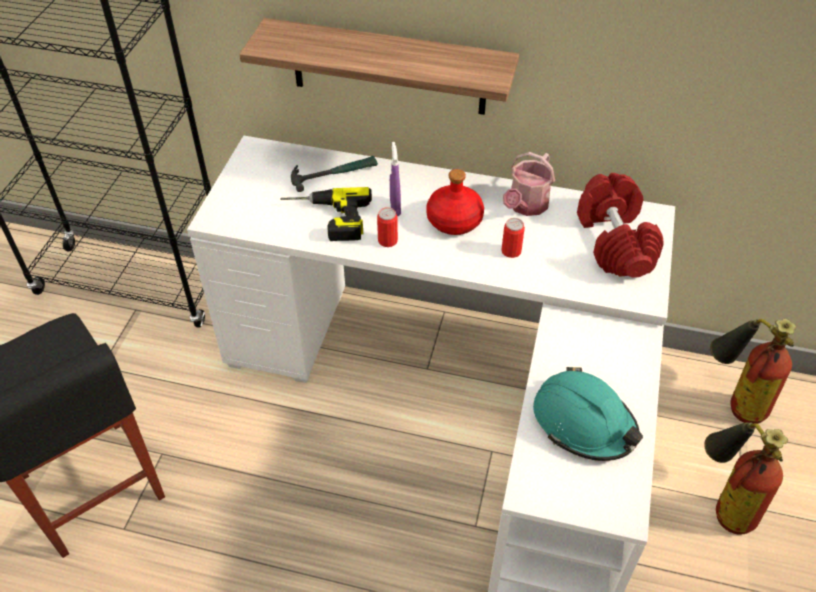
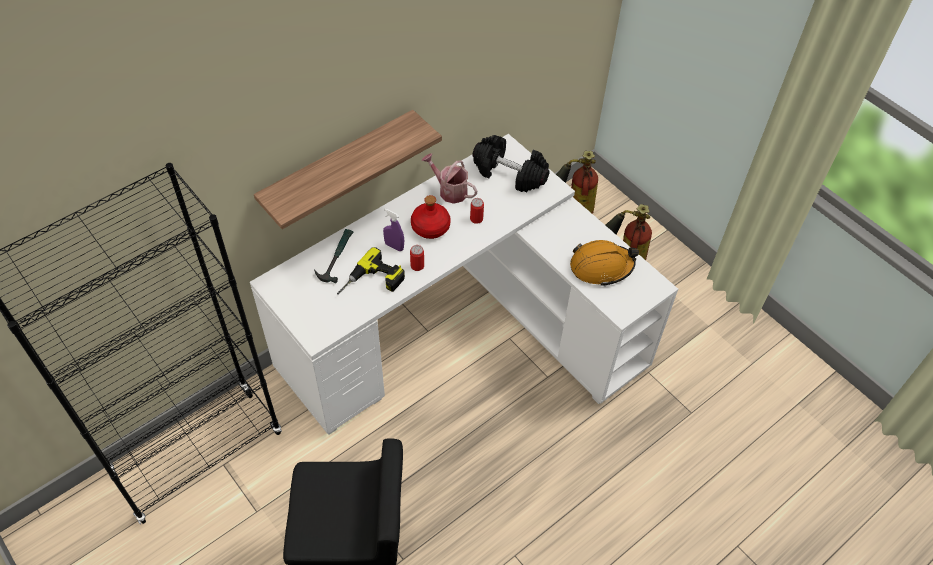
camera: 55 degrees left, 5 degrees up
watering can [503,152,555,216] -> watering can turned 150 degrees clockwise [421,153,477,204]
turquoise hard hat [533,367,643,461] -> orange hard hat [570,240,639,286]
red dumbbell [577,173,664,278] -> black dumbbell [473,135,550,192]

